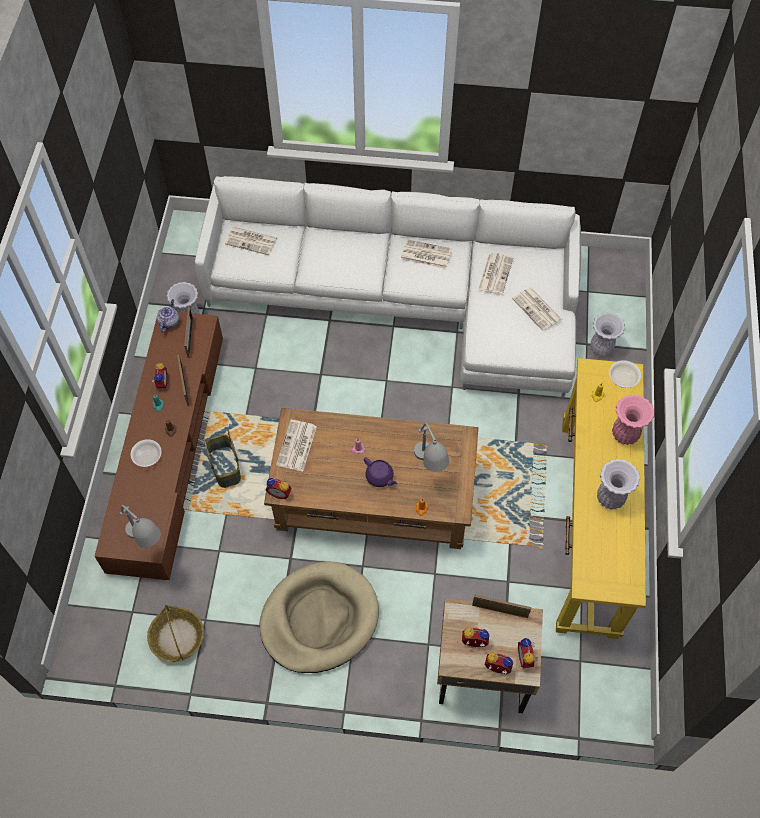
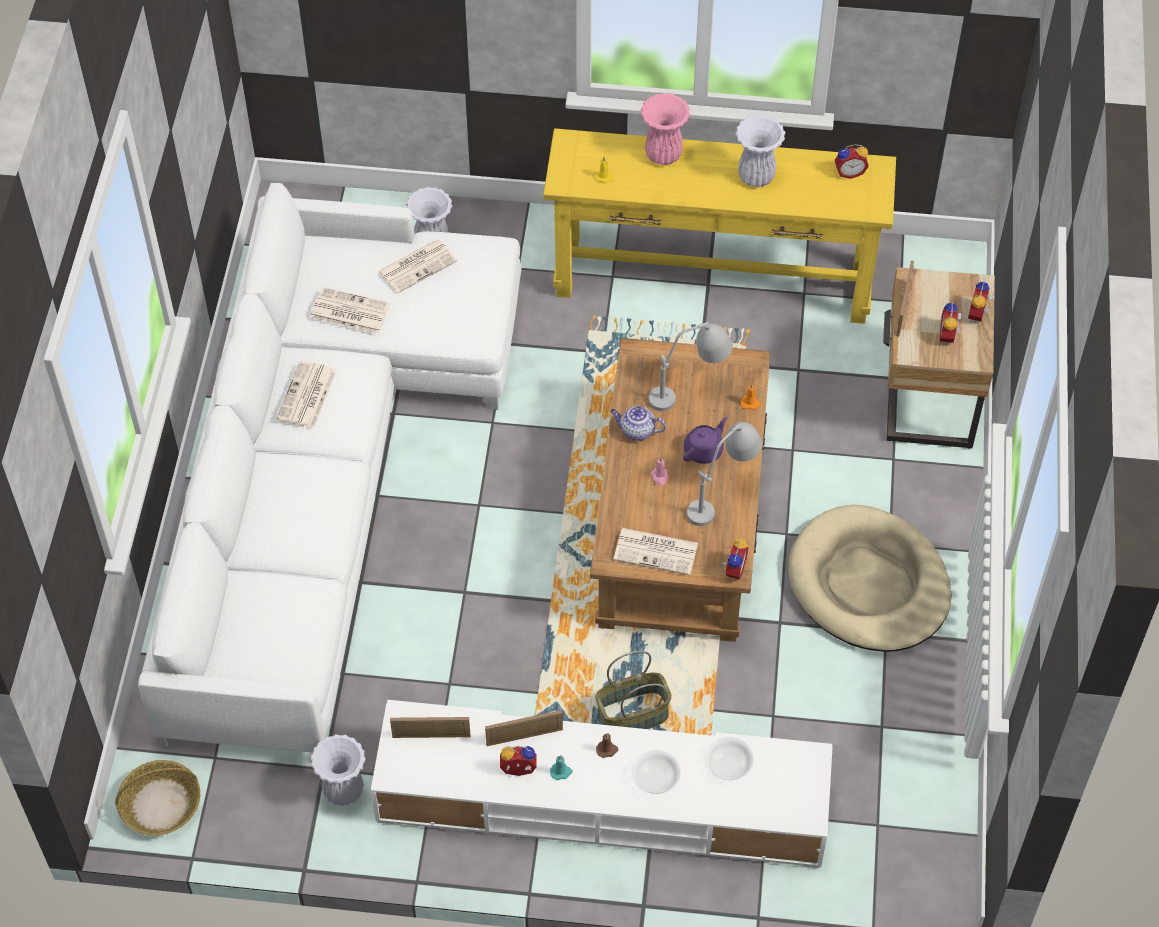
camera: 90 degrees left, 5 degrees down
brown tv stand [94,311,223,580] -> white tv stand [371,700,832,868]
grey table lamp [120,505,161,548] -> grey table lamp moved to [686,422,762,526]
basket [147,605,204,662] -> basket moved to [115,760,200,836]
teapot [157,299,179,333] -> teapot moved to [610,406,666,441]
newspaper [225,227,277,255] -> none
alarm clock [518,638,537,668] -> alarm clock moved to [835,144,869,179]
bowl [609,360,641,388] -> bowl moved to [705,737,754,780]

